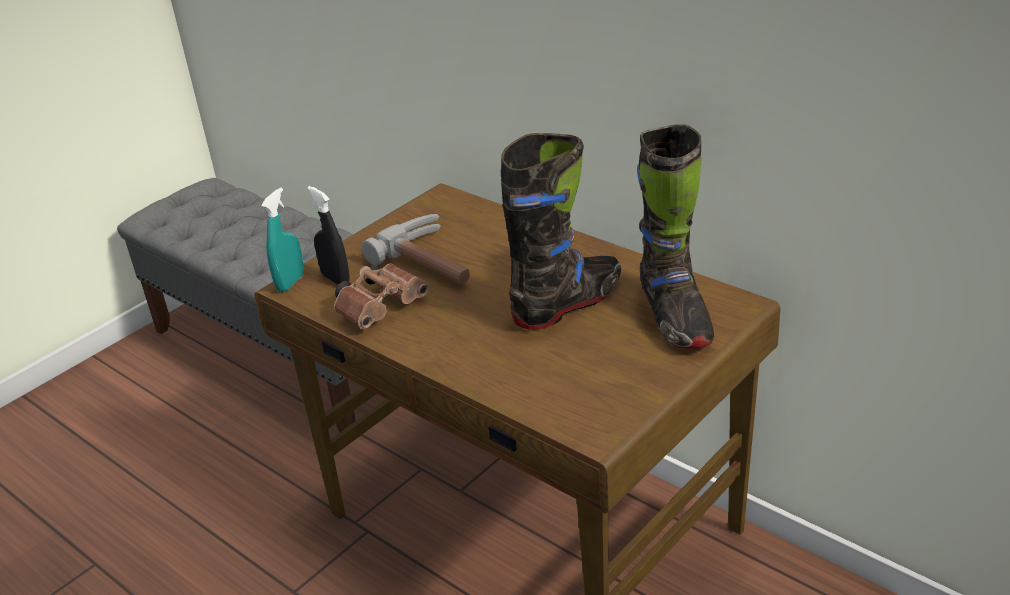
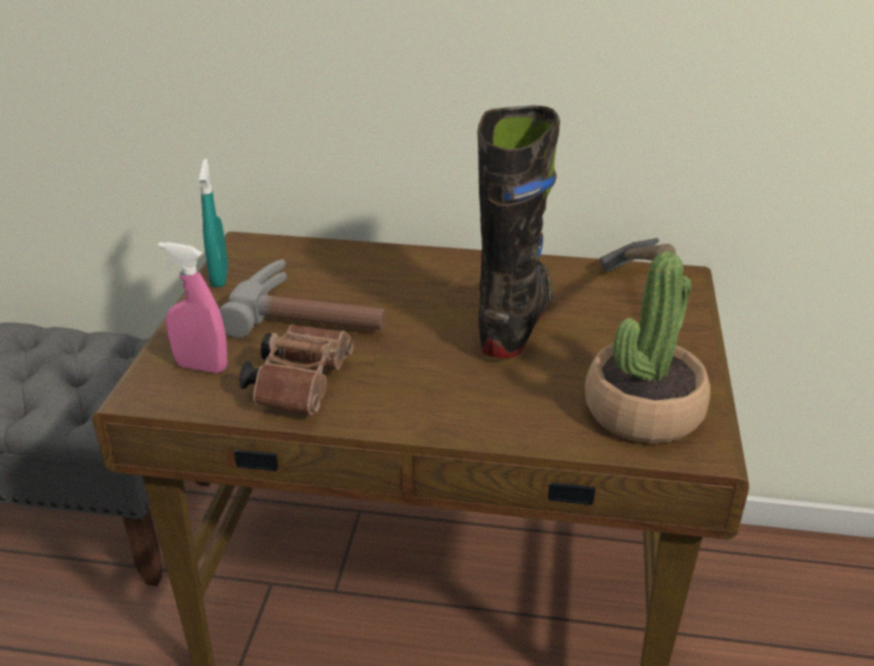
camera: 35 degrees left, 0 degrees up
turquoise spray bottle [262,187,304,292] -> turquoise spray bottle moved to [199,159,228,287]
black spray bottle [308,186,349,285] -> pink spray bottle [158,242,228,373]
black boot [637,124,714,349] -> hammer [599,238,676,272]
none -> potted plant [585,251,711,443]

